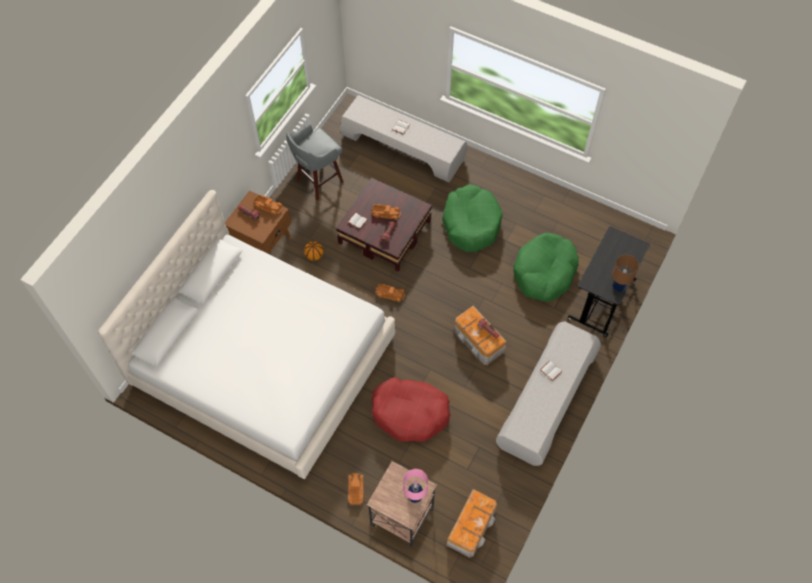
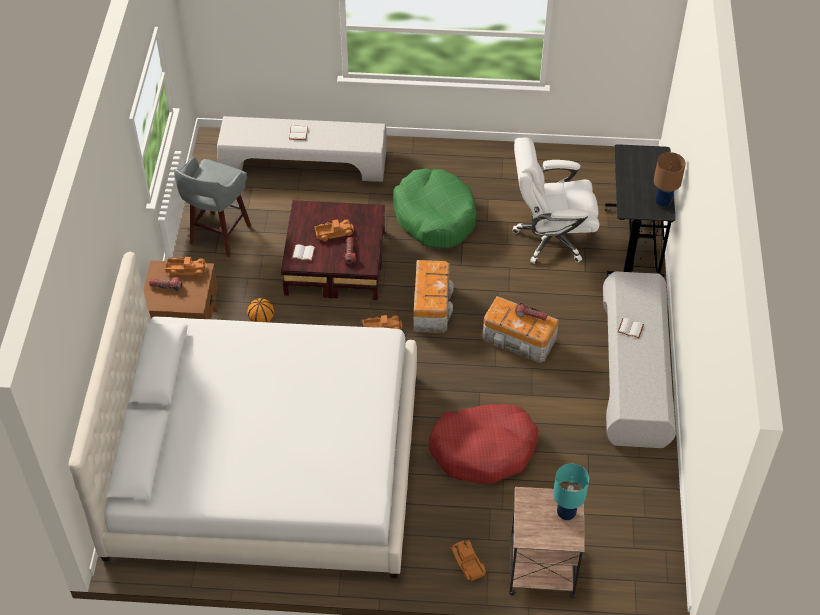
camera: 25 degrees left, 10 degrees down
pink table lamp [403,469,428,503] -> turquoise table lamp [553,464,589,520]
storage box [447,489,497,558] -> storage box moved to [414,260,454,333]
green dog bed [513,233,579,302] -> white office chair [512,137,599,264]

